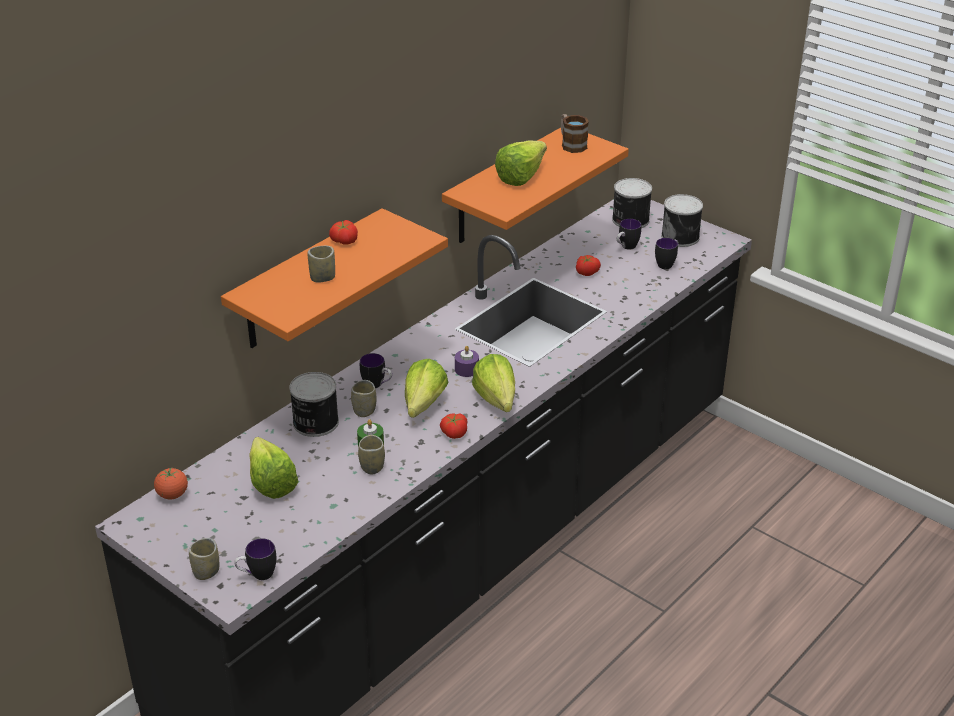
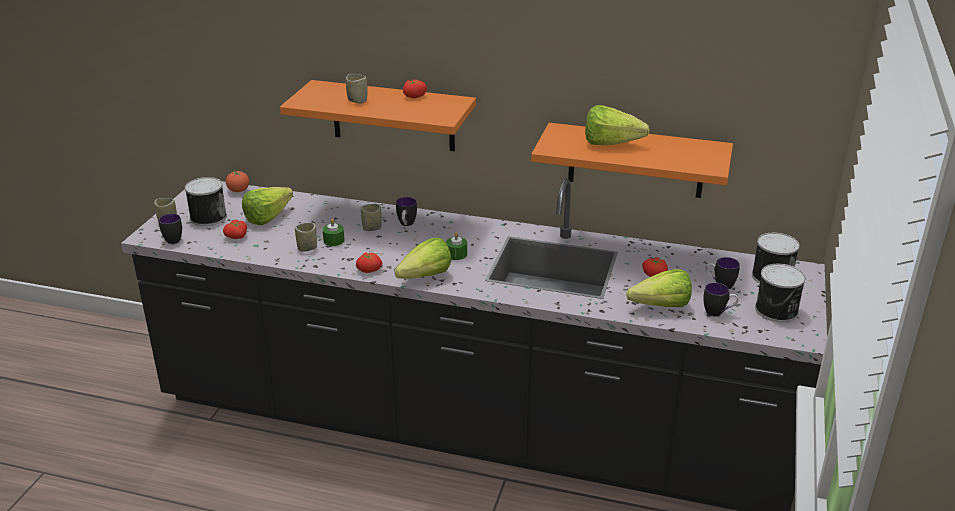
camera: 65 degrees right, 5 degrees down
can [289,372,339,437] -> can moved to [185,177,227,226]
lettuce [405,359,448,418] -> lettuce moved to [626,269,692,307]
purple candle [455,346,479,377] -> green candle [446,232,467,260]
mug [561,114,589,153] -> none
none -> tomato [223,220,247,239]

